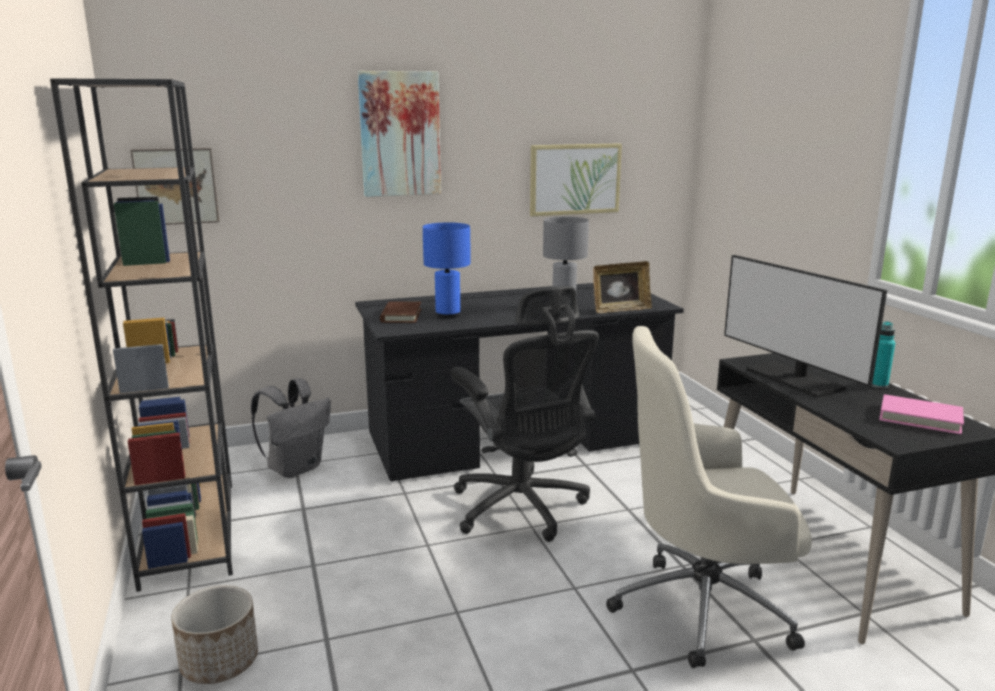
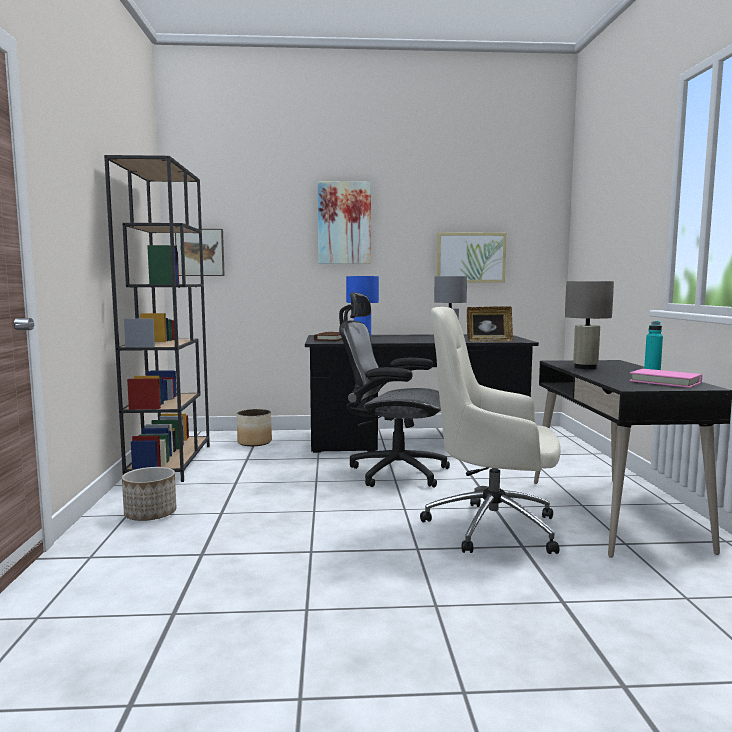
camera: 15 degrees right, 10 degrees down
grey backpack [251,378,331,478] -> planter [237,409,272,446]
office chair [451,286,599,542] -> office chair turned 120 degrees clockwise [339,292,450,488]
monitor [724,255,887,398] -> grey table lamp [565,281,614,369]

